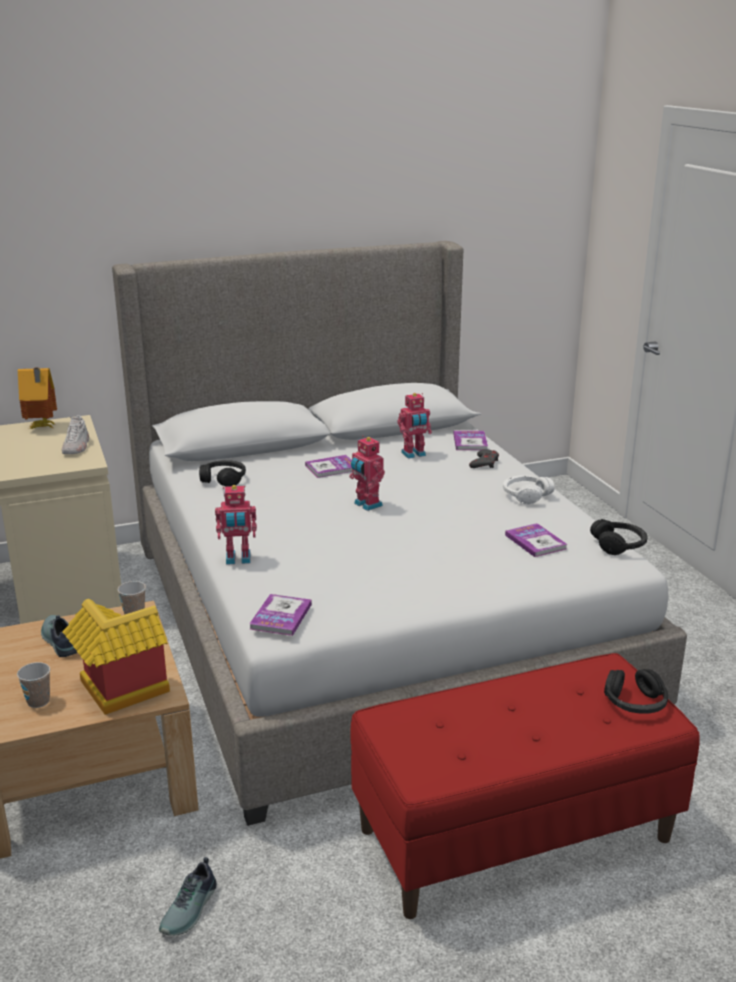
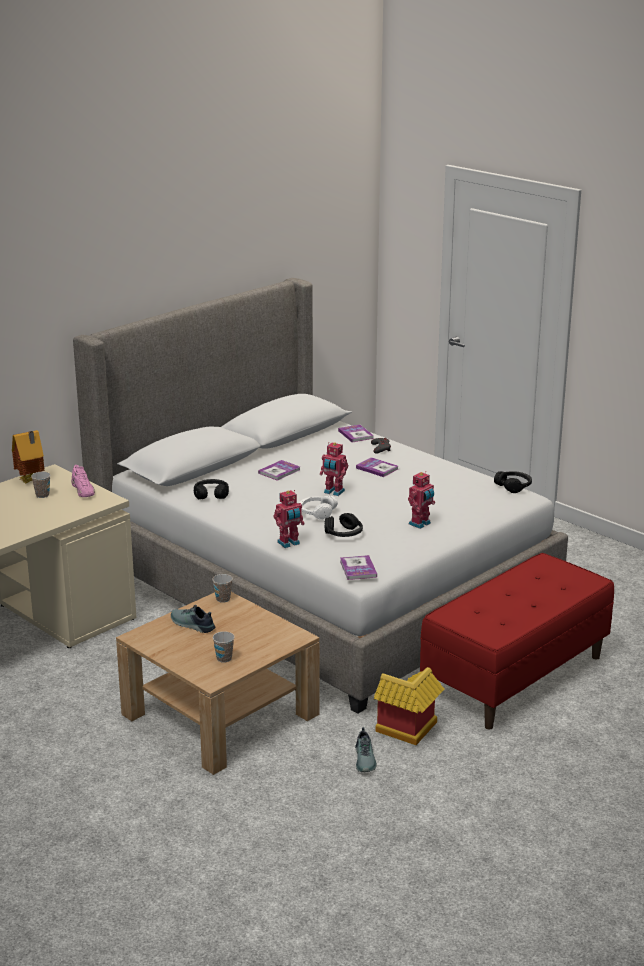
camera: 25 degrees left, 0 degrees up
white shoe [62,415,89,454] -> pink shoe [71,465,95,497]
toy house [62,599,170,715] -> toy house moved to [374,667,445,745]
toy robot [398,393,432,459] -> toy robot moved to [408,471,435,529]
white headphones [503,475,555,505] -> white headphones moved to [299,495,338,520]
book [505,523,567,557] -> book moved to [356,457,398,477]
black headphones [604,669,668,714] -> black headphones moved to [325,513,363,537]
none -> cup [31,472,50,498]

